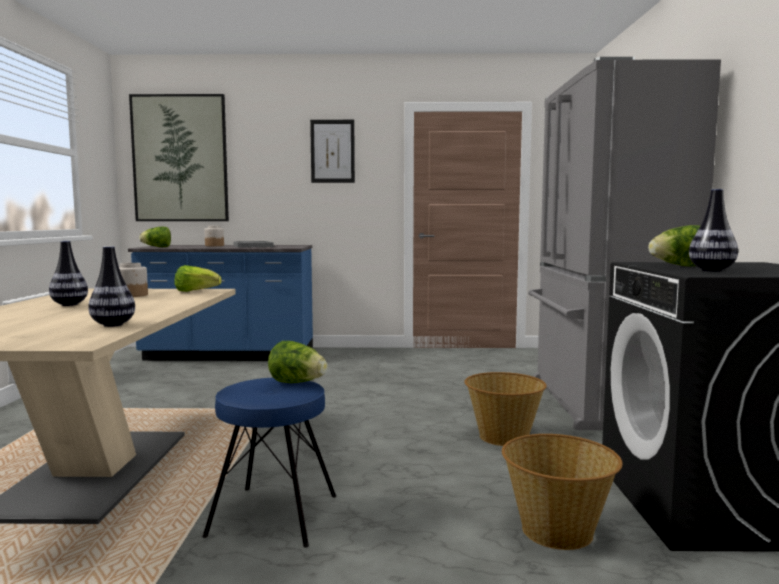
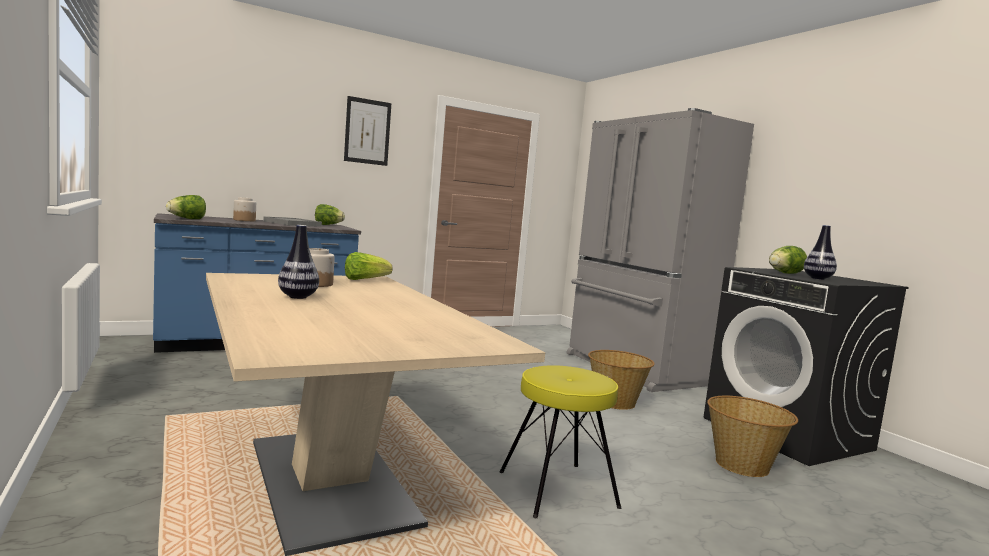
camera: 30 degrees left, 0 degrees up
vase [88,246,135,327] -> none
picture [129,94,229,221] -> none
blue stool [203,378,336,548] -> yellow stool [500,365,621,518]
lettuce [268,341,328,383] -> lettuce moved to [315,204,345,225]

